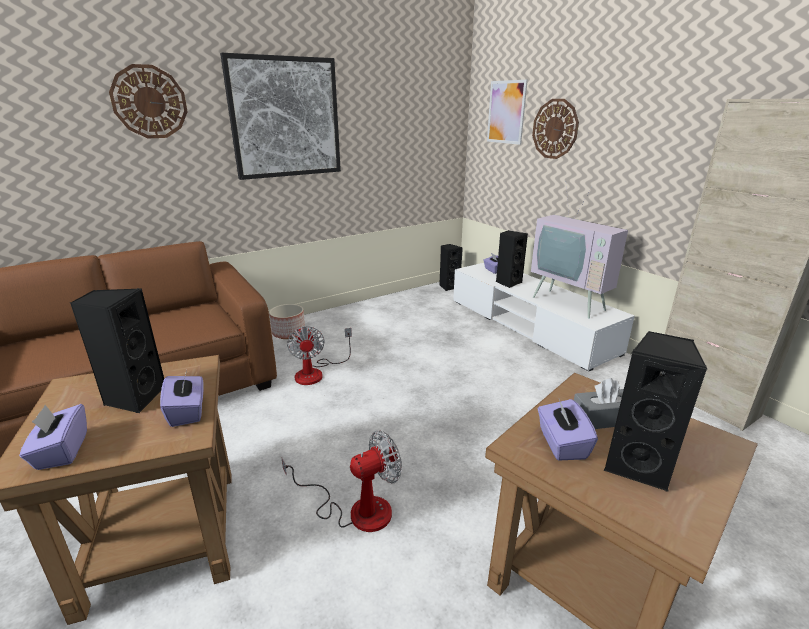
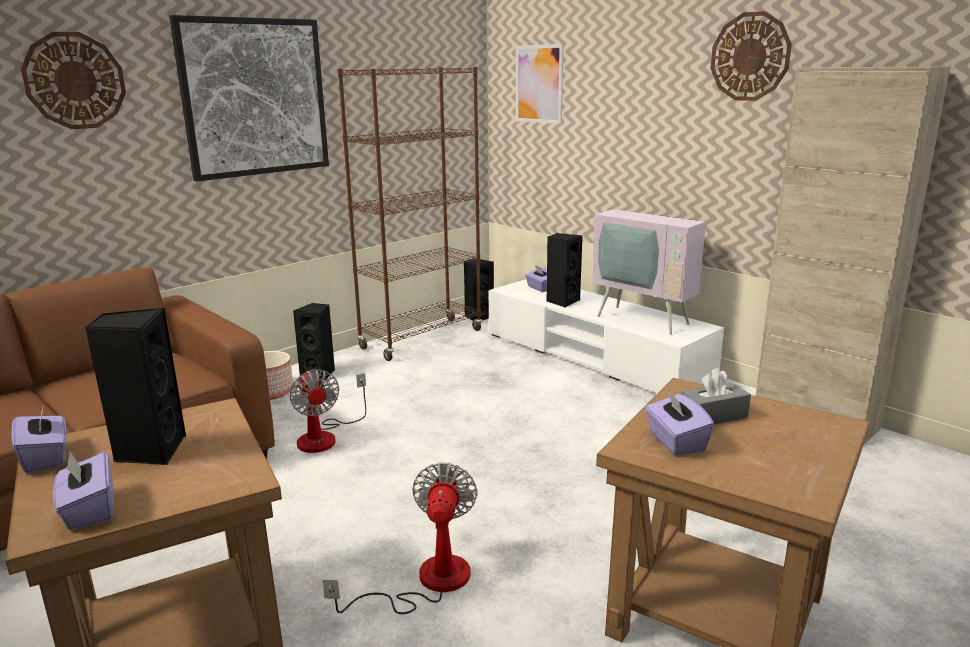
camera: 10 degrees left, 5 degrees down
purple tissue box [160,370,204,427] -> purple tissue box moved to [12,404,67,474]
fan [281,431,402,532] -> fan turned 45 degrees counterclockwise [323,462,478,614]
wall clock [532,99,579,159] -> wall clock moved to [711,11,792,101]
black speaker [603,331,708,492] -> black speaker moved to [293,303,335,380]
none -> brown bookcase [338,67,482,361]

